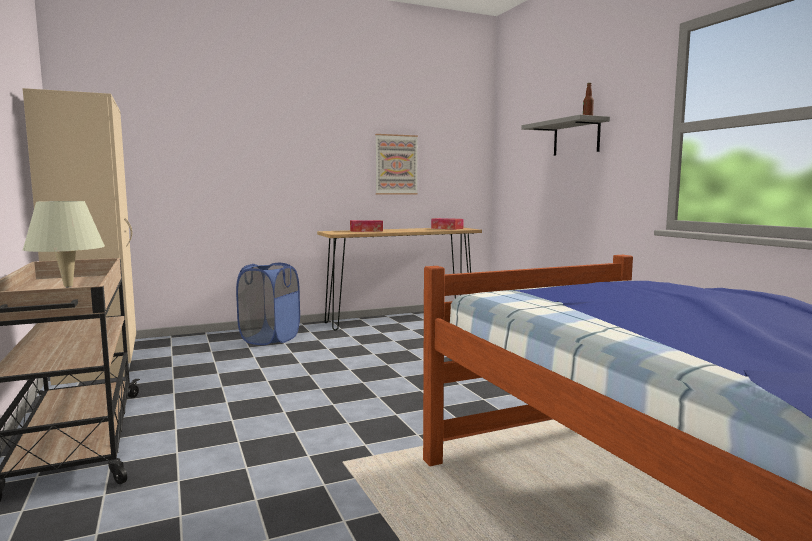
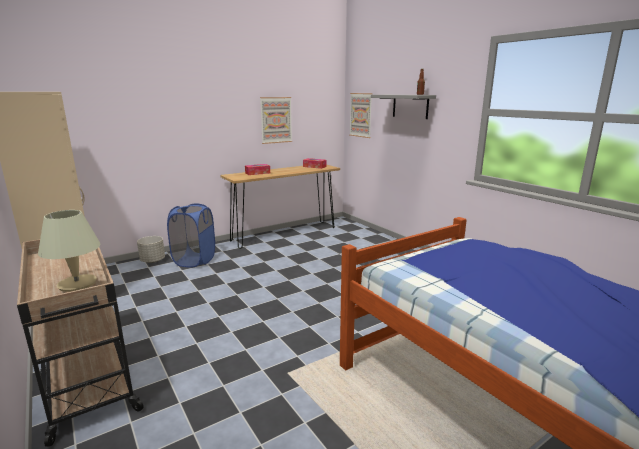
camera: 10 degrees left, 10 degrees up
none -> grey planter [137,236,165,263]
none -> picture [349,93,372,138]

